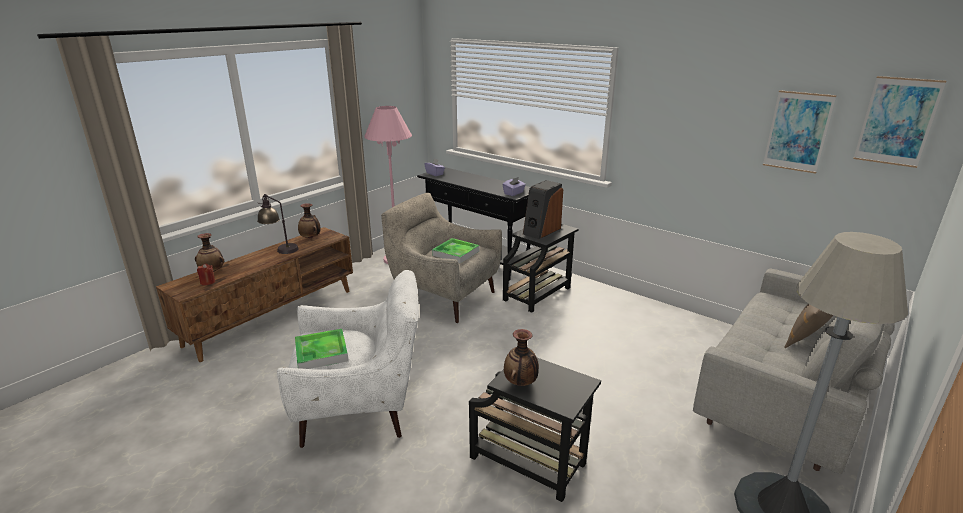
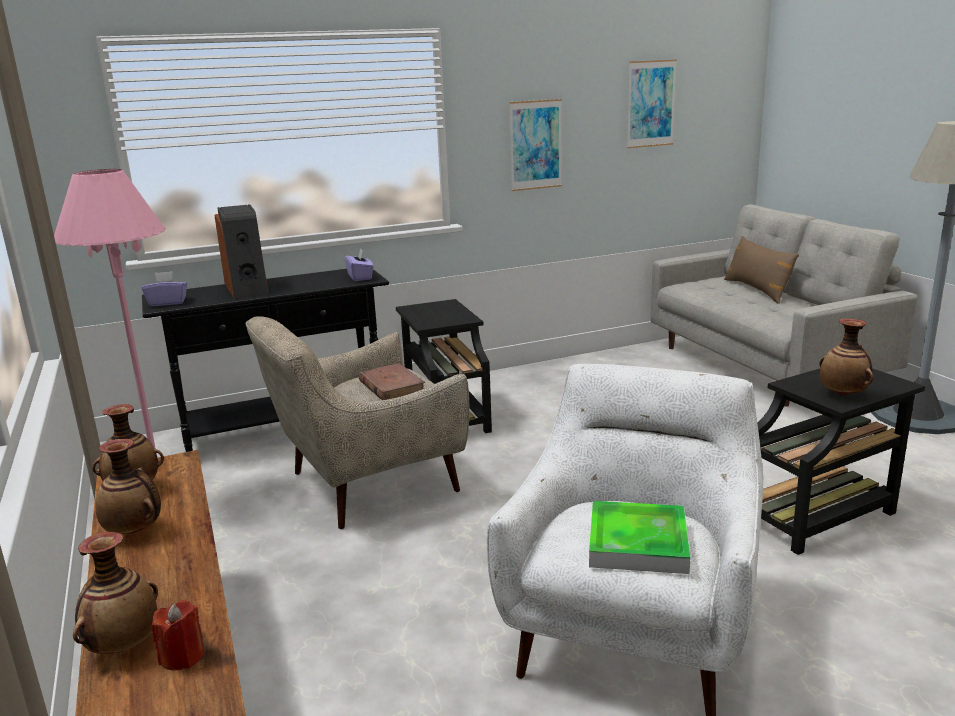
camera: 60 degrees left, 5 degrees down
table lamp [257,194,299,254] -> vase [95,439,161,534]
tray [432,238,480,264] -> brown book [358,363,425,400]
speaker [523,180,563,239] -> speaker moved to [215,204,268,299]
picture [853,76,946,168] -> picture moved to [509,99,562,191]

